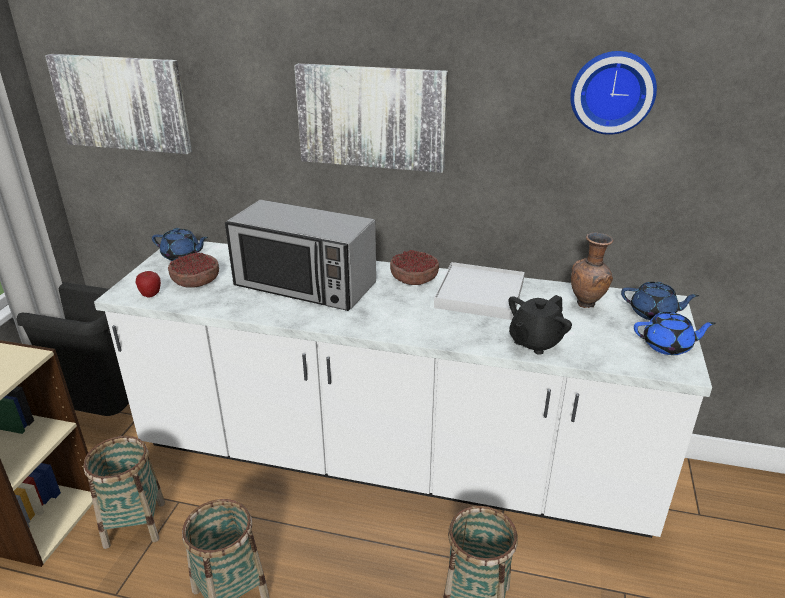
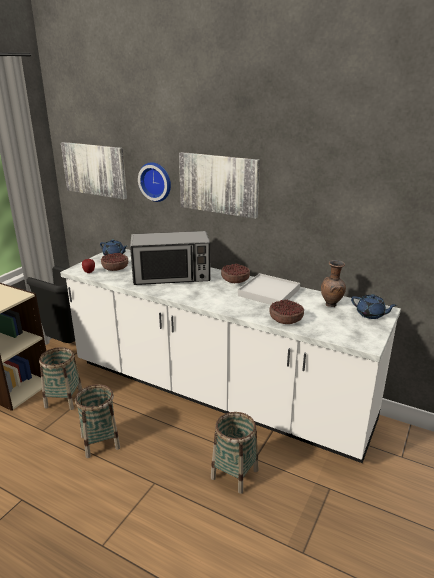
camera: 15 degrees right, 5 degrees down
microwave [225,200,376,311] -> microwave turned 45 degrees counterclockwise [130,231,210,285]
black teapot [509,295,572,355] -> bowl [269,299,304,324]
wall clock [570,51,657,135] -> wall clock moved to [138,162,171,202]
blue teapot [634,312,716,355] -> none

